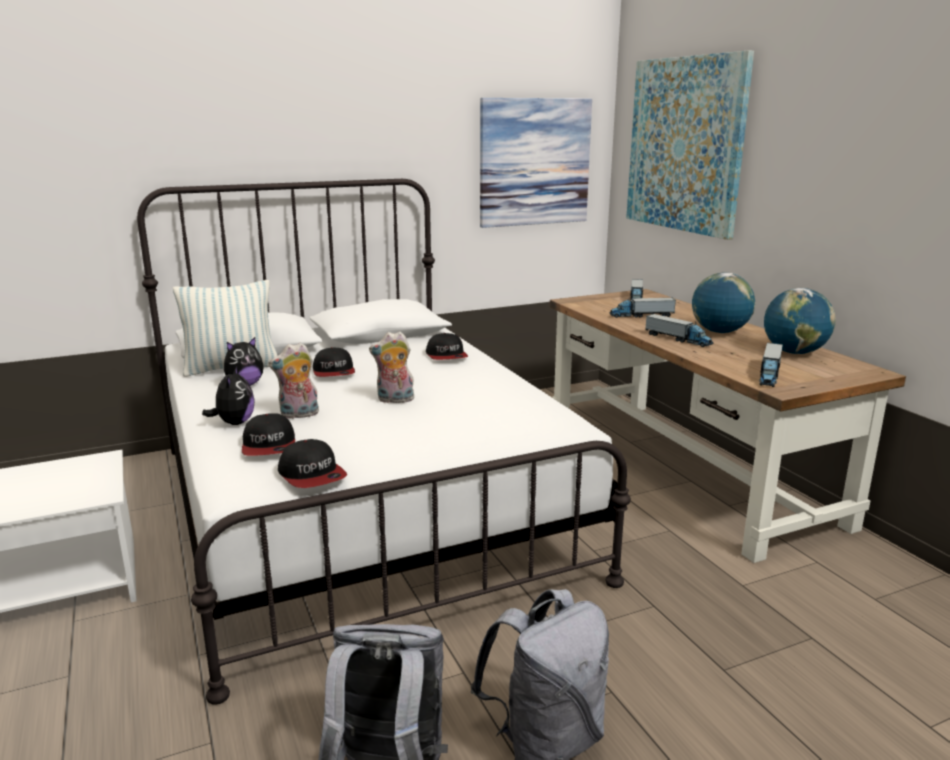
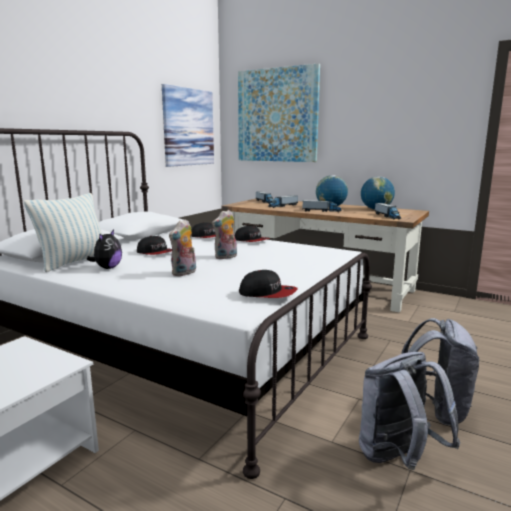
camera: 35 degrees left, 5 degrees down
plush toy [202,365,255,425] -> none
cap [242,414,295,456] -> cap moved to [235,225,270,242]

